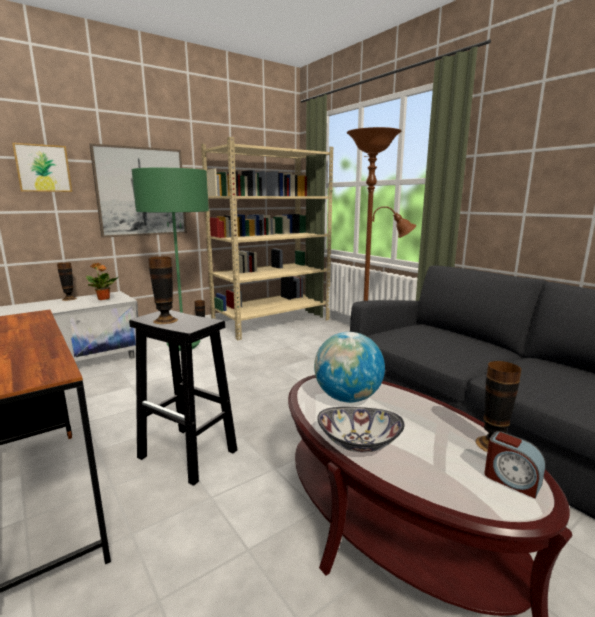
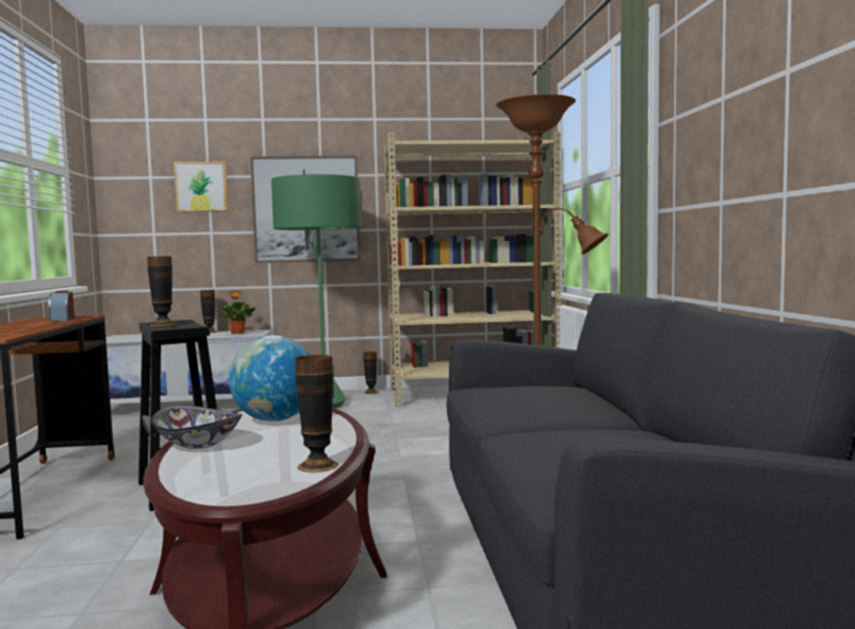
camera: 30 degrees right, 10 degrees down
alarm clock [484,431,546,498] -> alarm clock moved to [48,291,74,322]

